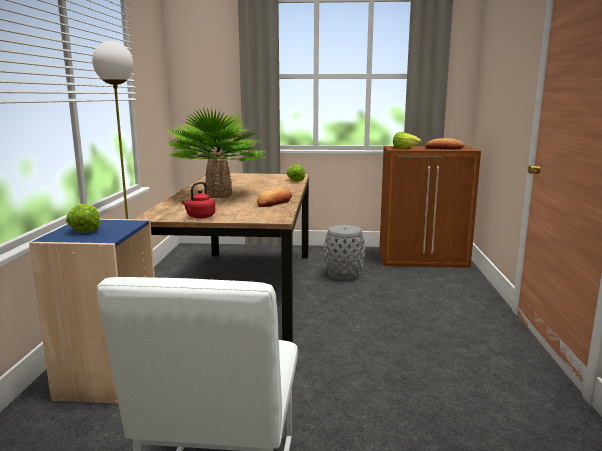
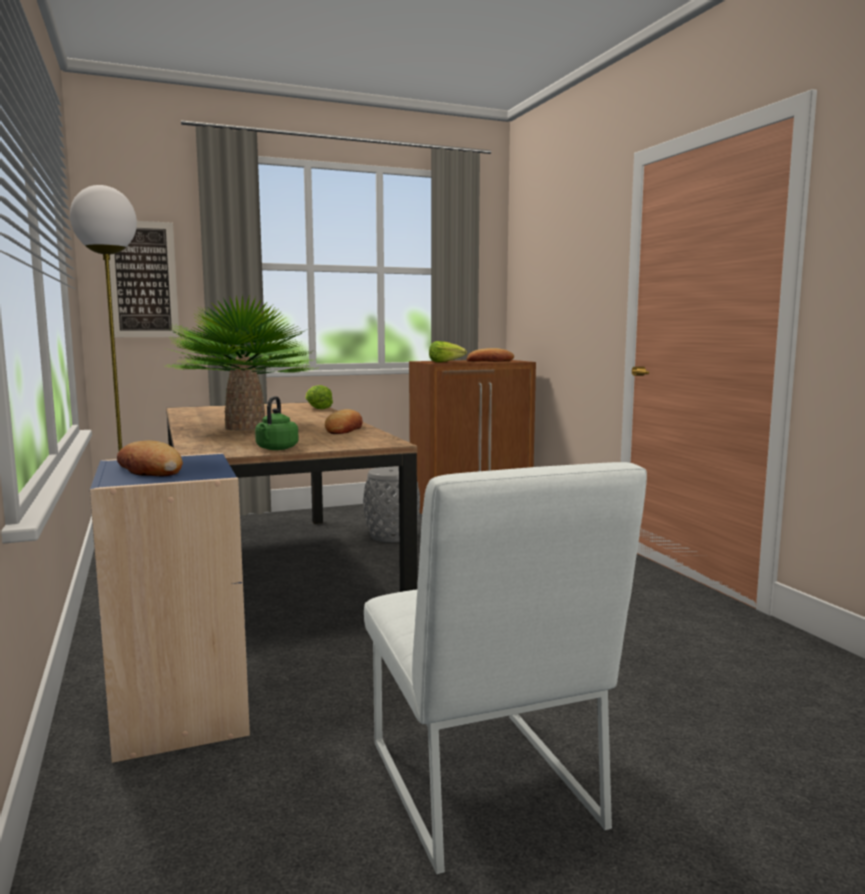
camera: 25 degrees left, 5 degrees down
lettuce [66,204,101,233] -> bread [117,440,183,476]
red kettle [182,182,215,218] -> green kettle [255,396,299,450]
none -> picture [109,221,179,337]

